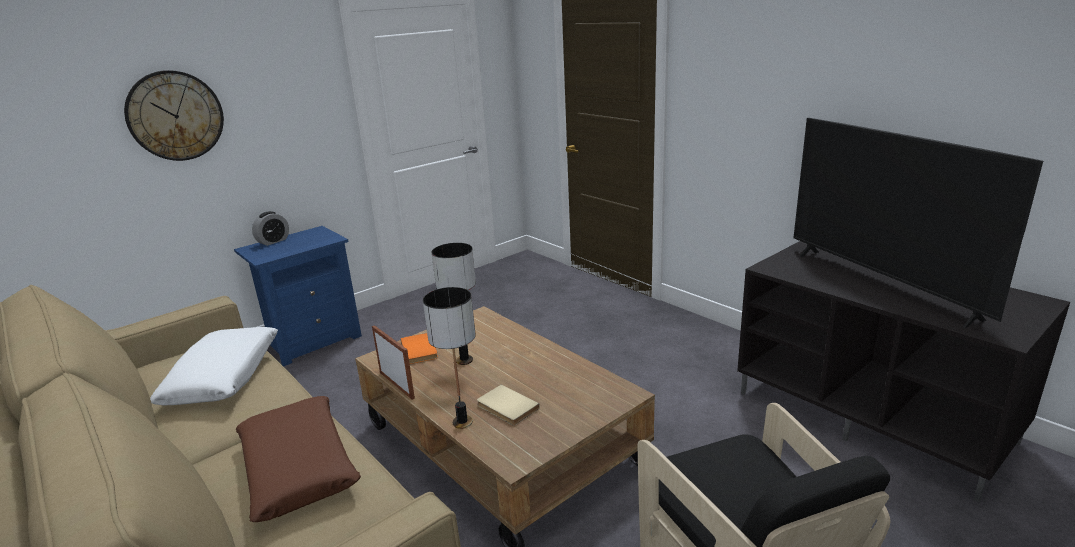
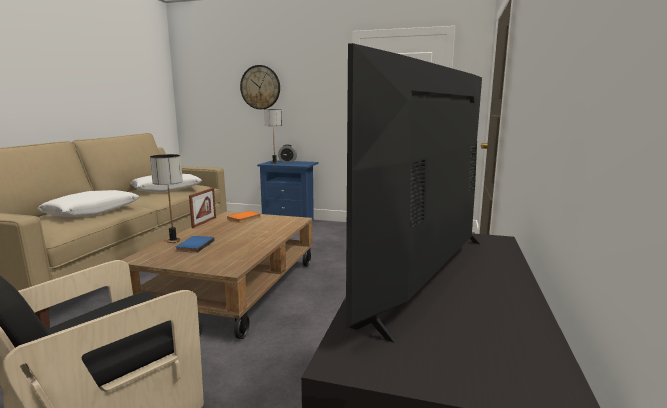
camera: 55 degrees right, 10 degrees down
brown pillow [236,396,361,522] -> white pillow [37,190,140,217]
table lamp [432,243,476,365] -> table lamp moved to [264,109,282,164]
beige book [477,384,540,425] -> blue book [176,236,215,253]

